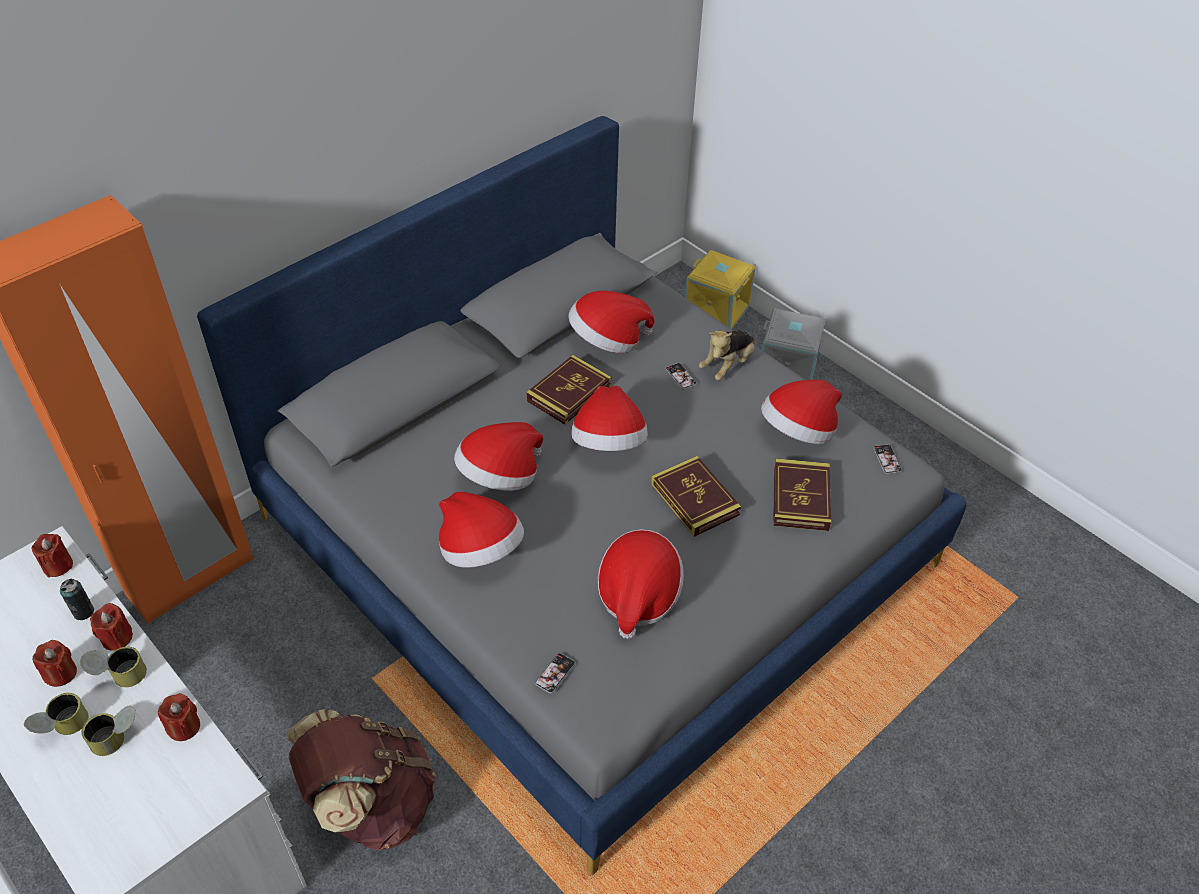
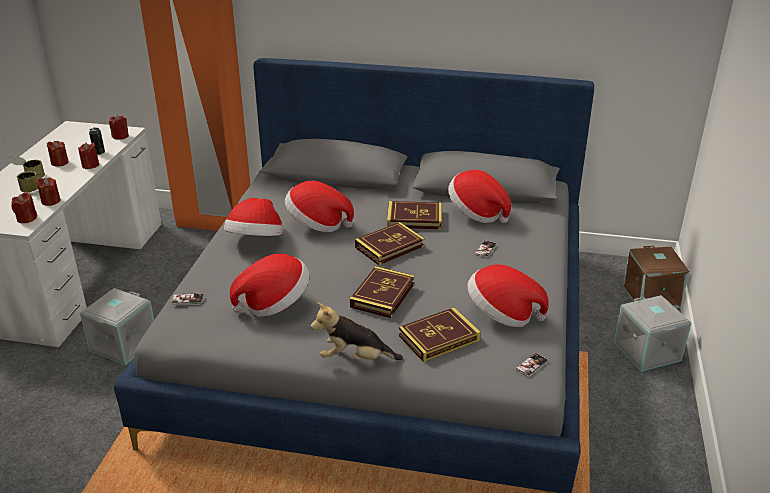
camera: 55 degrees right, 15 degrees down
can [80,647,147,687] -> none
brown backpack [287,709,436,850] -> grey storage box [80,288,154,365]
hat [571,386,648,451] -> book [355,222,424,265]
yellow storage box [685,250,756,329] -> brown storage box [623,246,690,308]
plush toy [699,330,755,381] -> plush toy moved to [311,302,403,360]
none -> red candle [11,192,37,223]

